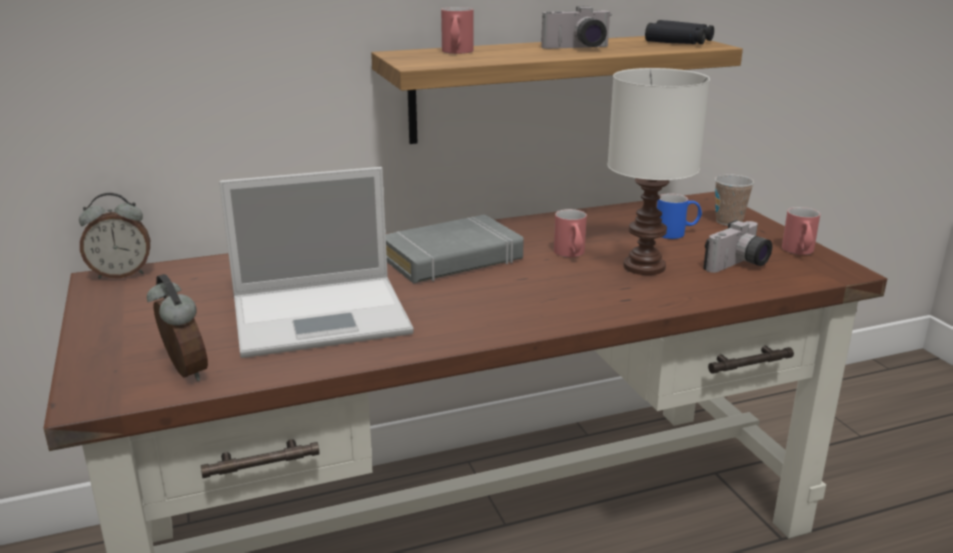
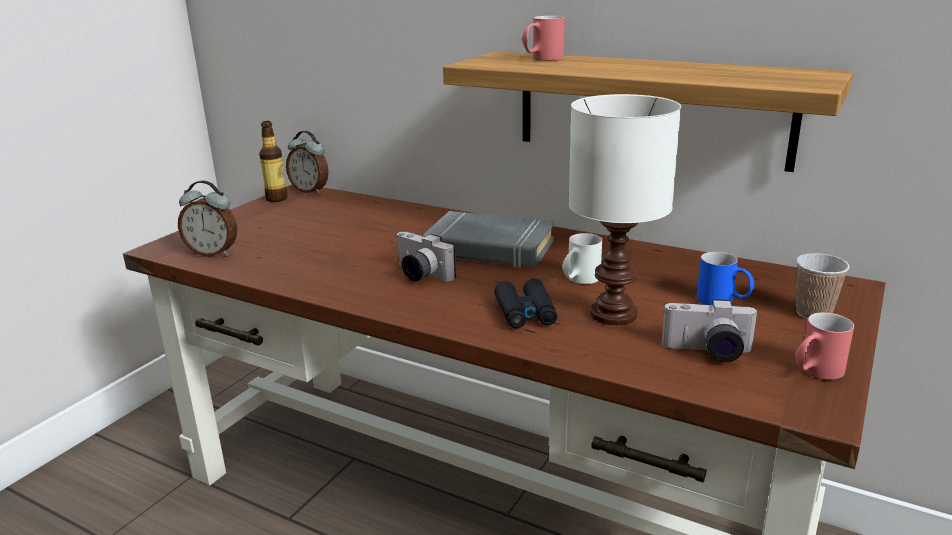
camera: 50 degrees right, 0 degrees up
alarm clock [147,274,208,381] -> alarm clock turned 90 degrees clockwise [178,180,237,257]
laptop [219,167,414,358] -> none
camera [541,6,612,49] -> camera moved to [397,232,456,282]
red mug [554,209,587,257] -> white mug [562,233,602,284]
black binoculars [645,20,714,44] -> black binoculars moved to [494,279,557,328]
none -> bottle [259,121,288,202]

